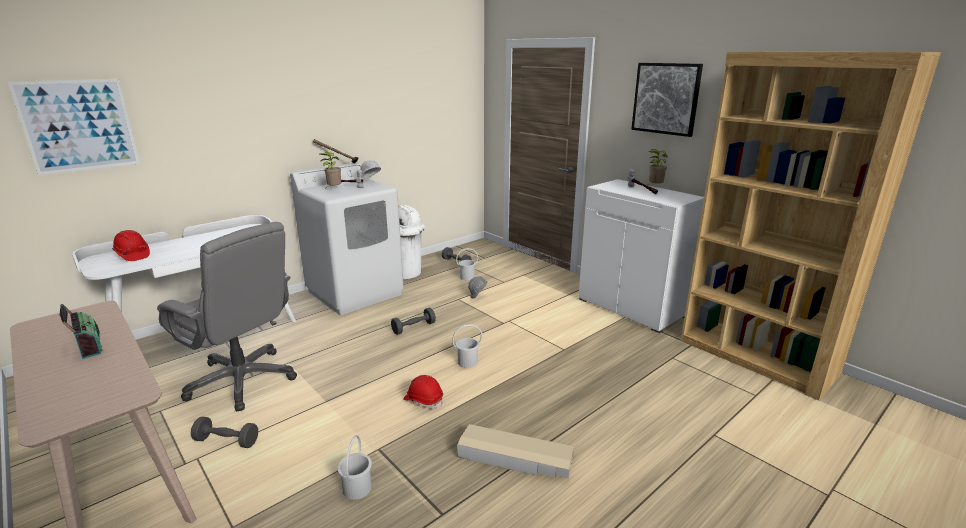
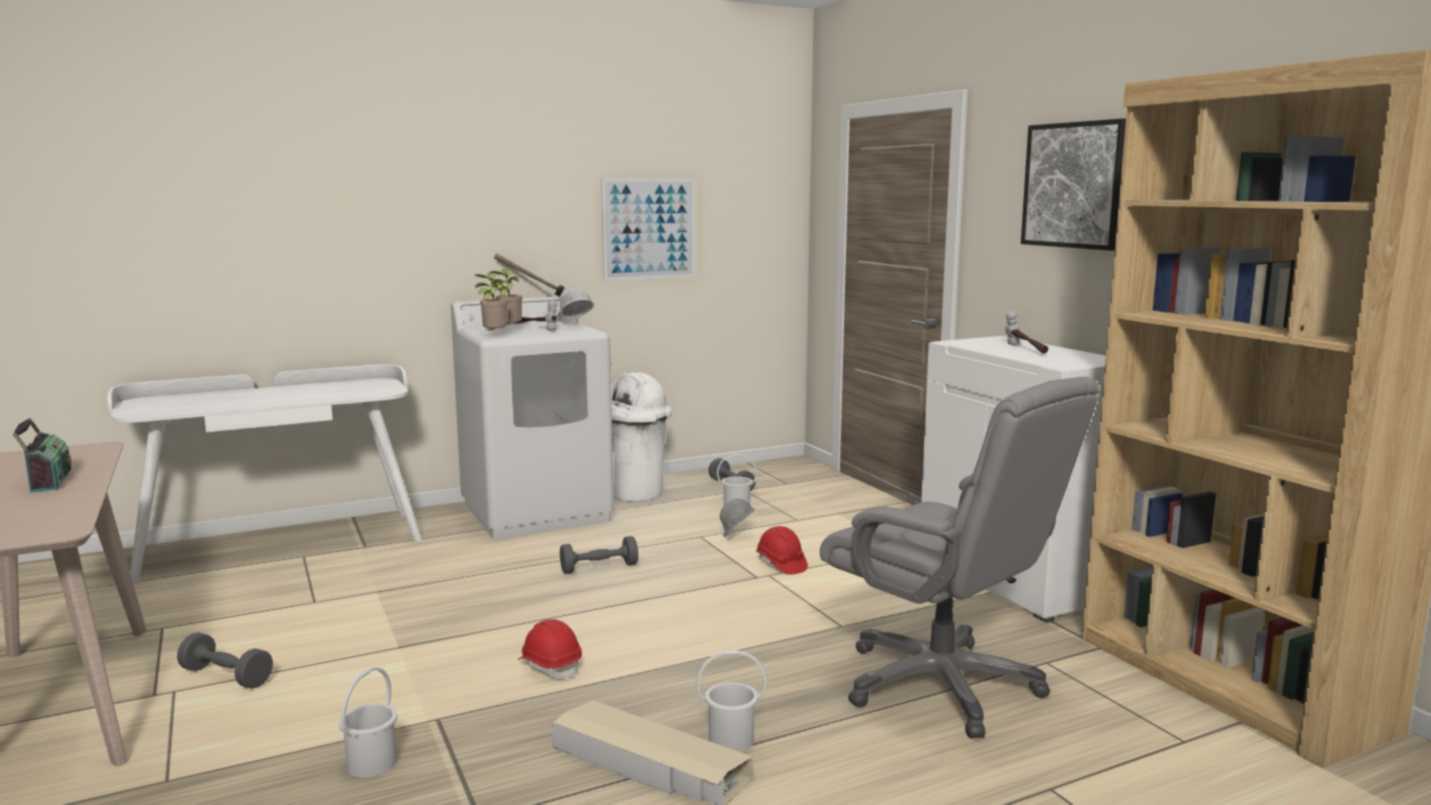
camera: 15 degrees right, 10 degrees down
picture [8,79,140,175] -> picture moved to [601,178,695,281]
red hard hat [112,230,150,261] -> red hard hat moved to [756,526,808,575]
grey office chair [157,222,297,411] -> grey office chair moved to [820,376,1099,738]
white bucket [452,324,482,368] -> white bucket moved to [696,650,767,752]
potted plant [647,149,668,186] -> potted plant moved to [475,273,508,335]

